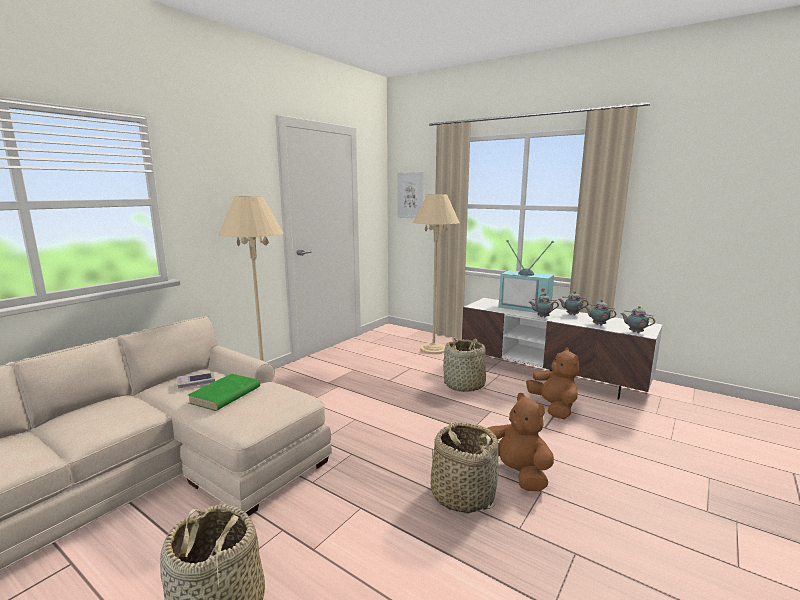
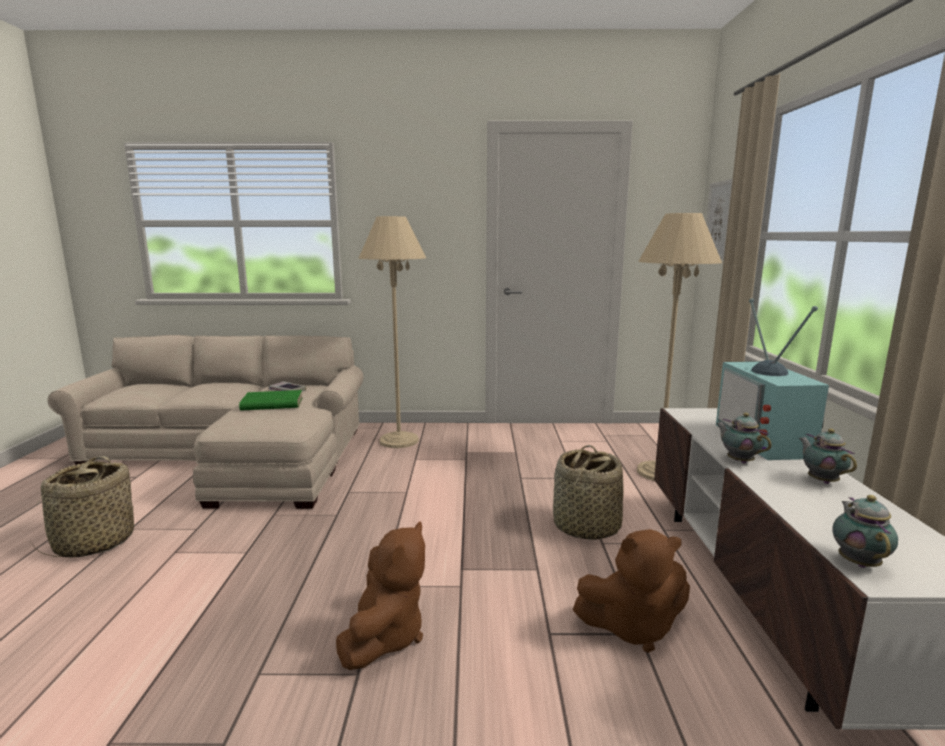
camera: 55 degrees right, 0 degrees up
basket [431,422,499,513] -> none
brown plush toy [526,348,579,419] -> brown plush toy turned 45 degrees clockwise [573,529,690,653]
teapot [585,300,616,326] -> none

